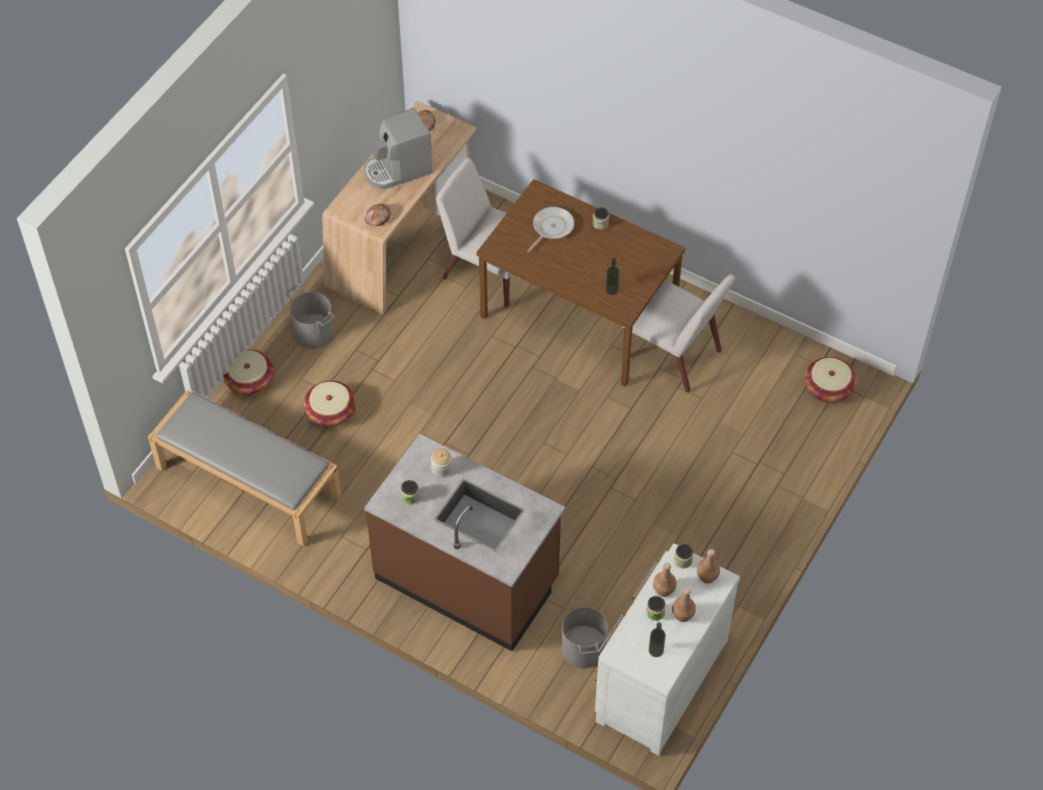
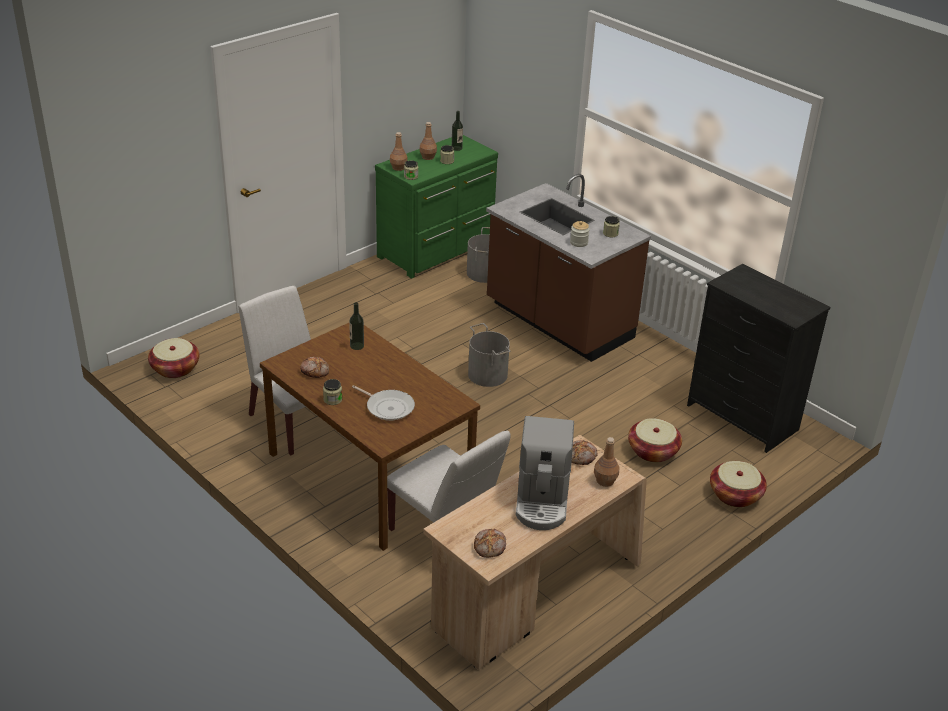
camera: 165 degrees left, 20 degrees down
grey bench [148,390,342,546] -> black dresser [687,264,830,453]
grey bucket [285,285,335,349] -> grey bucket moved to [468,323,510,387]
coffee machine [364,108,432,190] -> coffee machine turned 105 degrees clockwise [515,416,574,530]
frying pan [527,207,574,252] -> frying pan turned 105 degrees counterclockwise [352,385,415,421]
white dresser [595,543,740,756] -> green dresser [375,135,498,278]
brown bottle [653,562,677,597] -> brown bottle moved to [594,437,620,487]
none -> bread [300,357,329,378]

